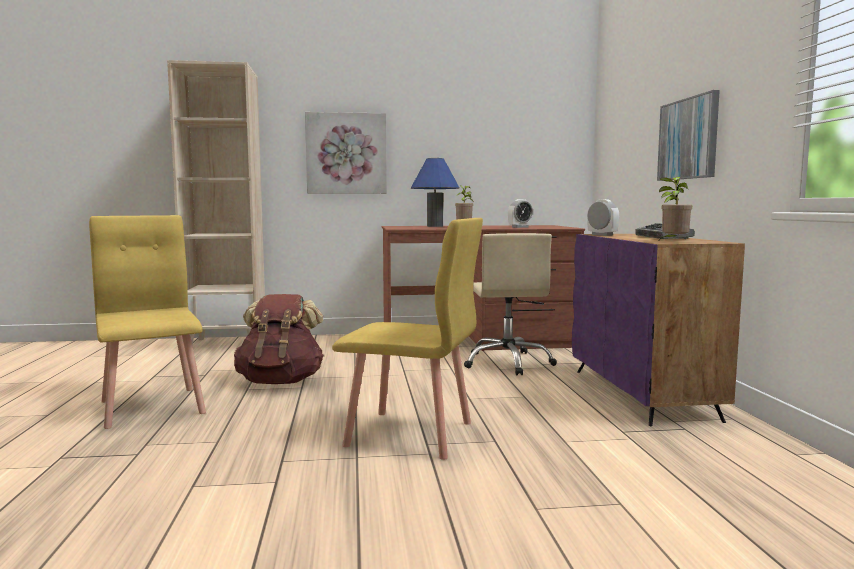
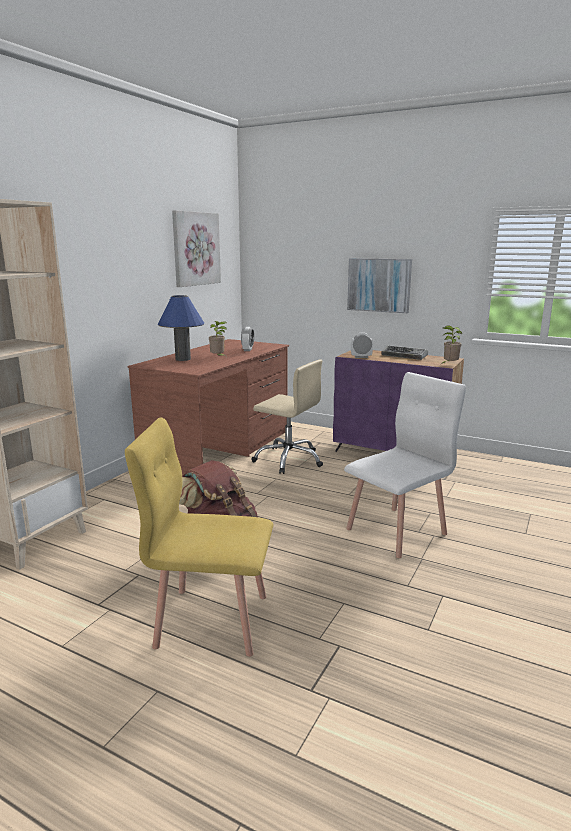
camera: 55 degrees left, 10 degrees up
picture [305,112,387,194] -> picture moved to [172,210,221,287]
yellow chair [332,218,483,460] -> white chair [344,372,466,558]

